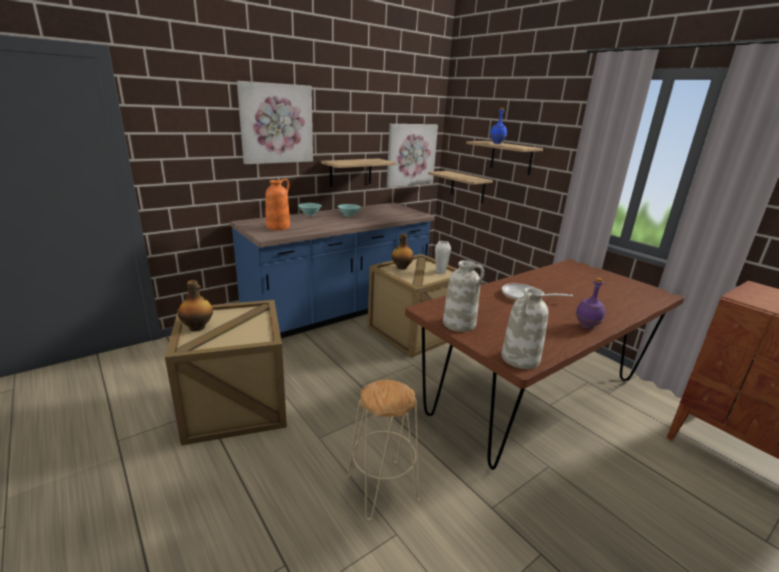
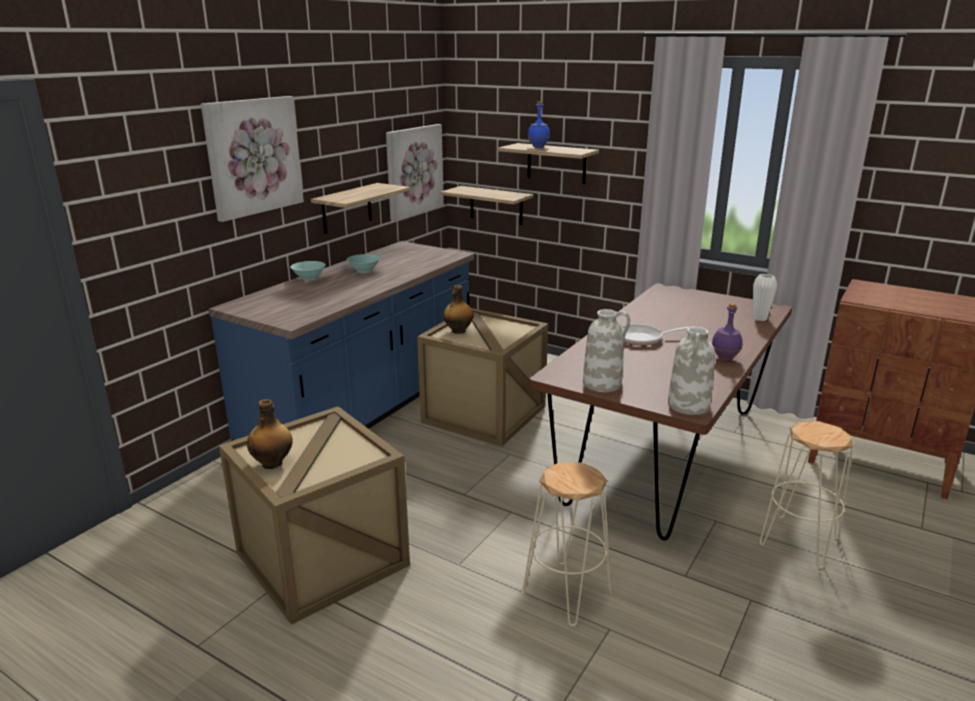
camera: 20 degrees left, 0 degrees up
orange vase [265,178,290,230] -> none
white vase [435,241,451,274] -> white vase moved to [753,274,777,321]
none -> beige stool [760,421,854,569]

